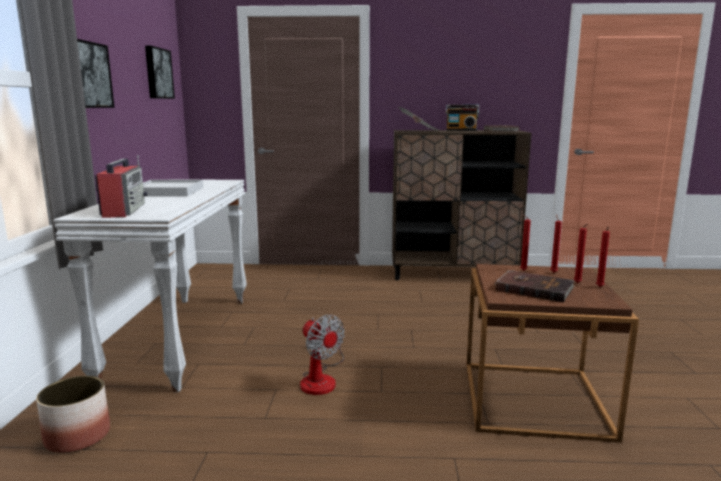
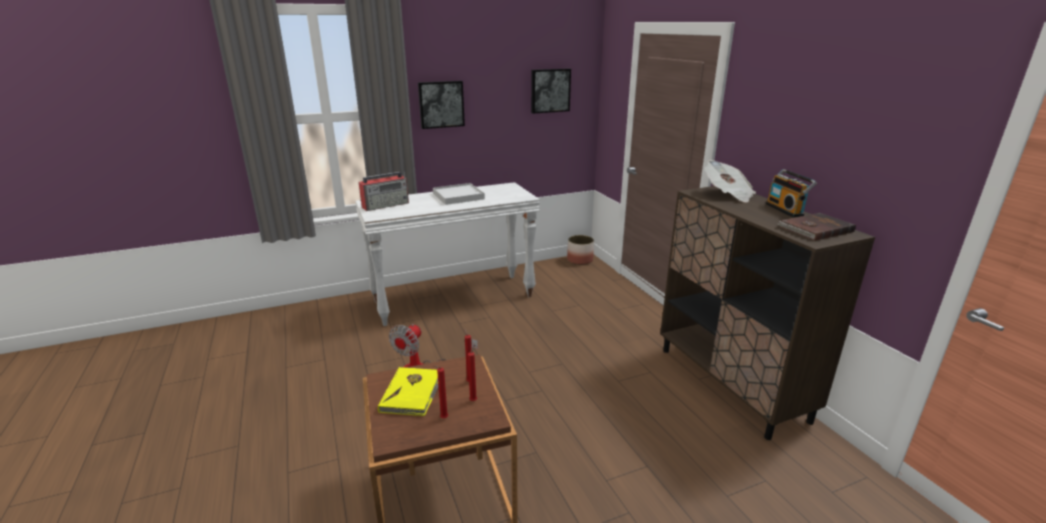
camera: 65 degrees right, 10 degrees up
planter [36,376,110,453] -> planter moved to [567,235,594,265]
brown book [495,270,574,302] -> yellow book [378,367,439,416]
red candle [596,227,610,287] -> none

